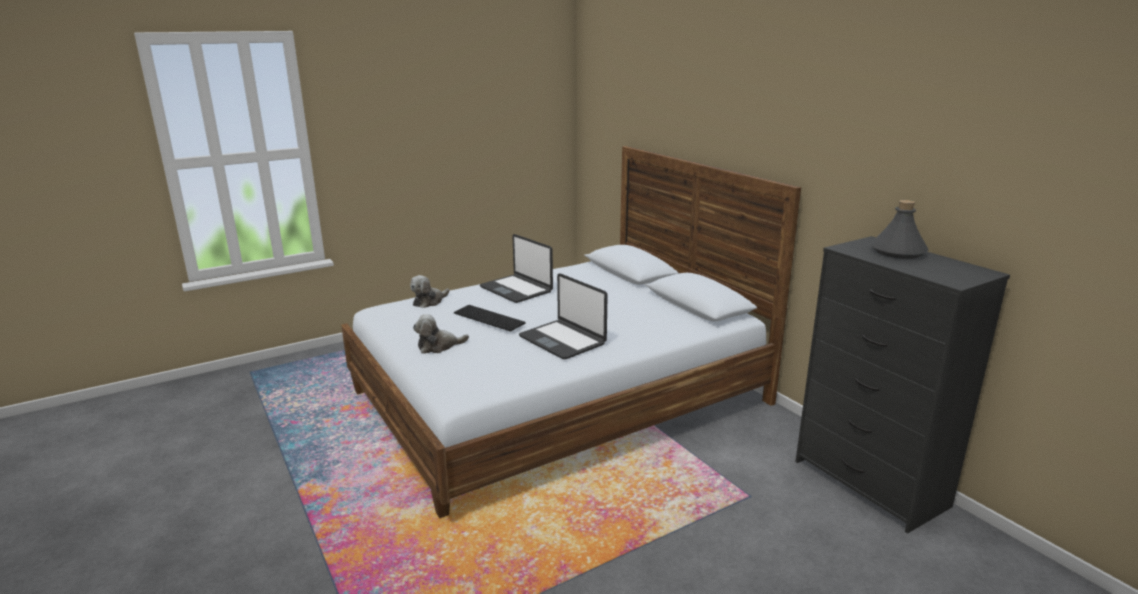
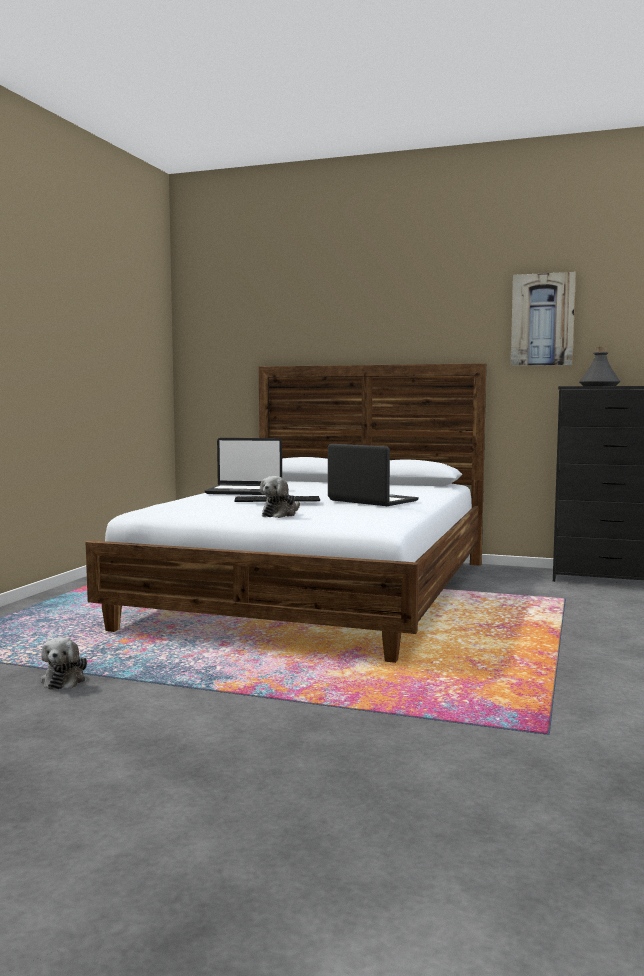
camera: 40 degrees left, 15 degrees down
plush toy [410,275,449,308] -> plush toy moved to [41,637,87,689]
laptop [519,273,608,359] -> laptop turned 150 degrees counterclockwise [328,444,419,506]
none -> picture [511,272,576,366]

